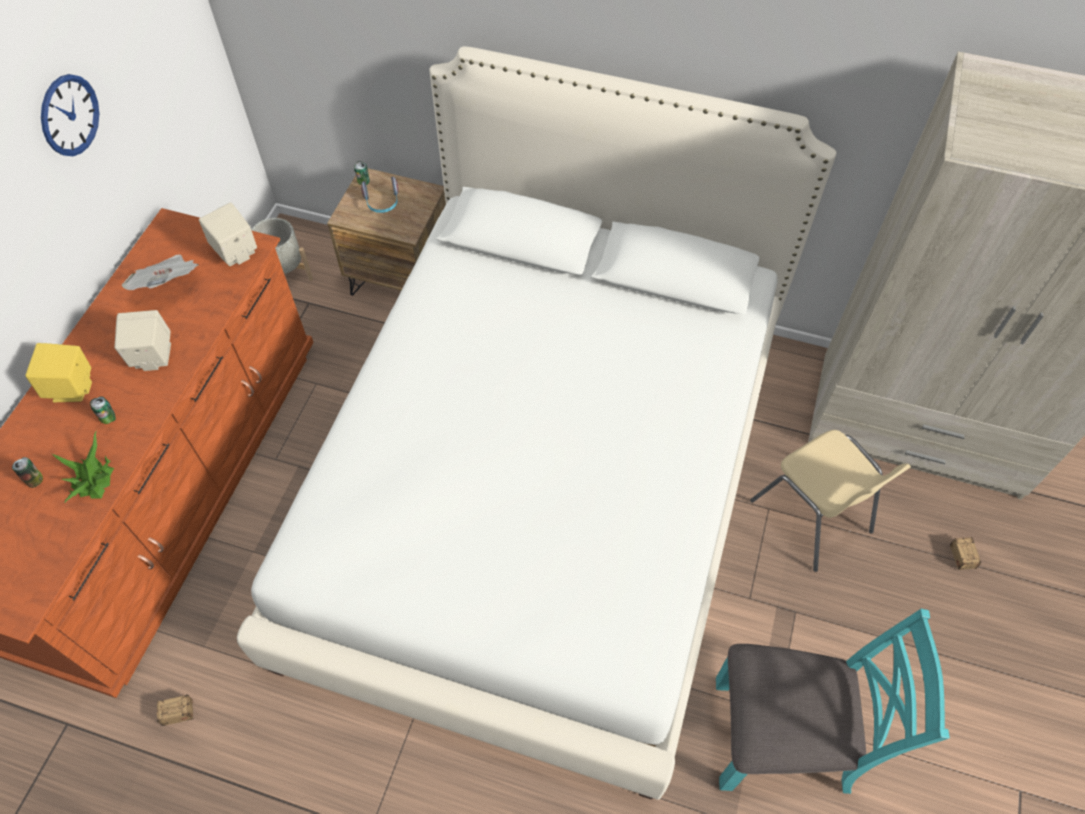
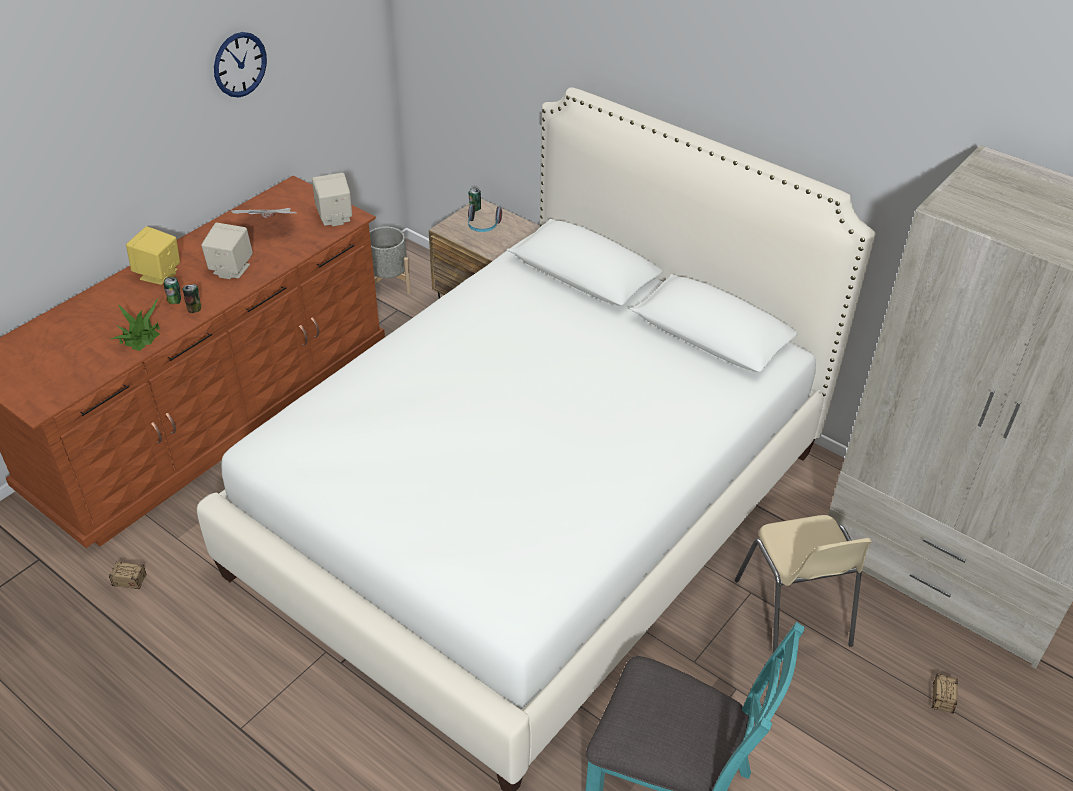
camera: 20 degrees right, 15 degrees down
can [12,457,43,488] -> can moved to [182,284,201,313]

